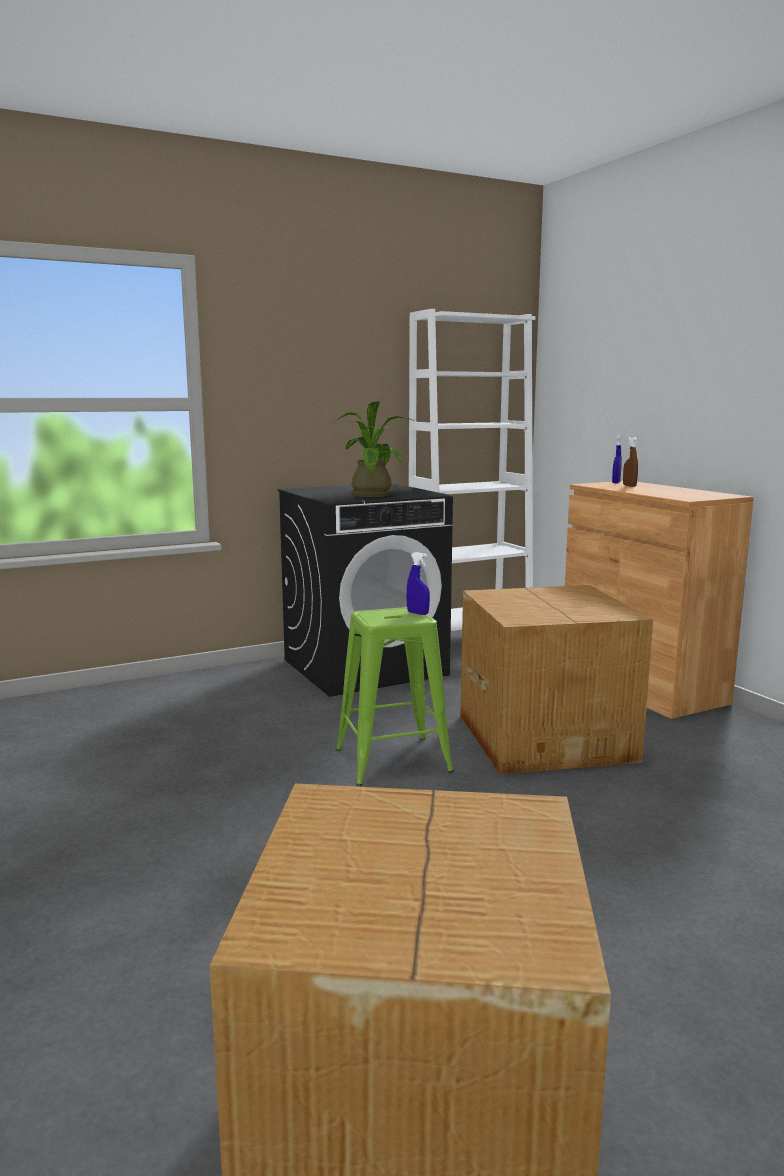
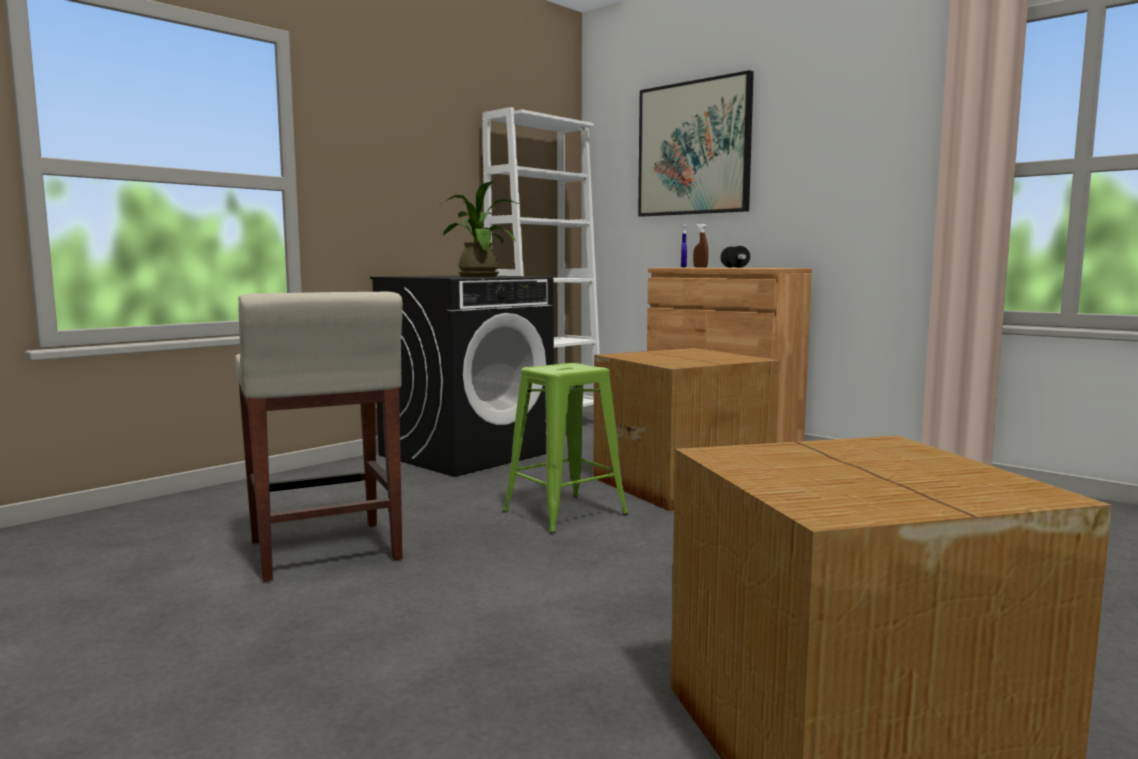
camera: 20 degrees left, 5 degrees down
blue spray bottle [406,552,430,615] -> none
none -> beige stool [235,291,403,582]
none -> picture [638,70,754,217]
none -> dumbbell [720,246,750,268]

